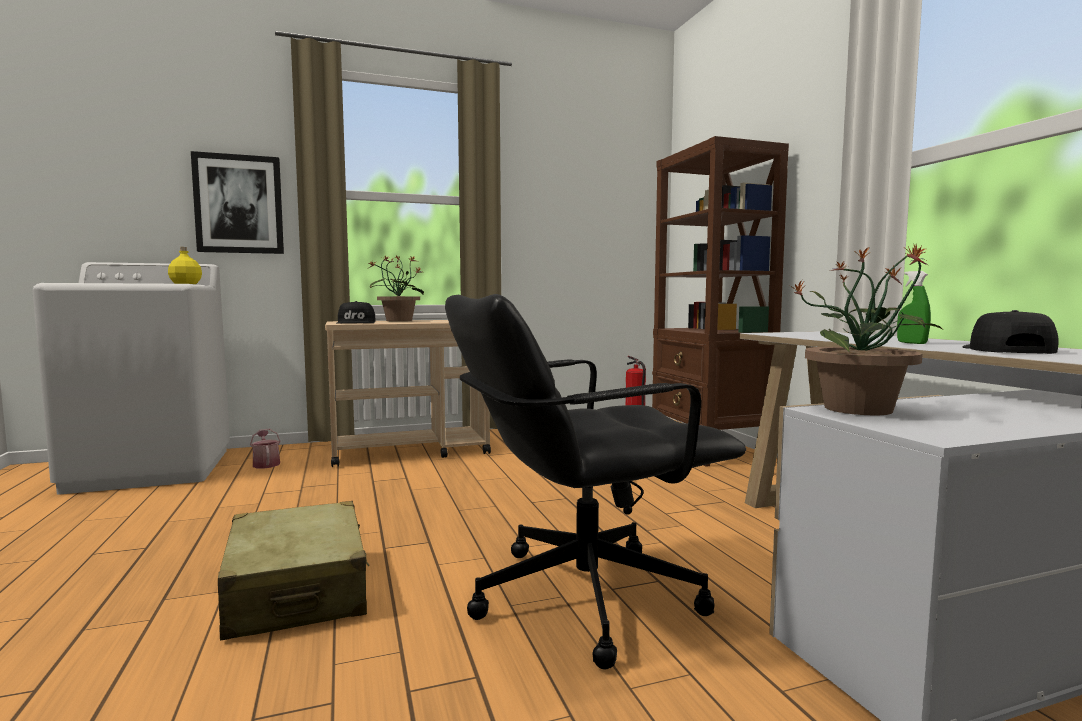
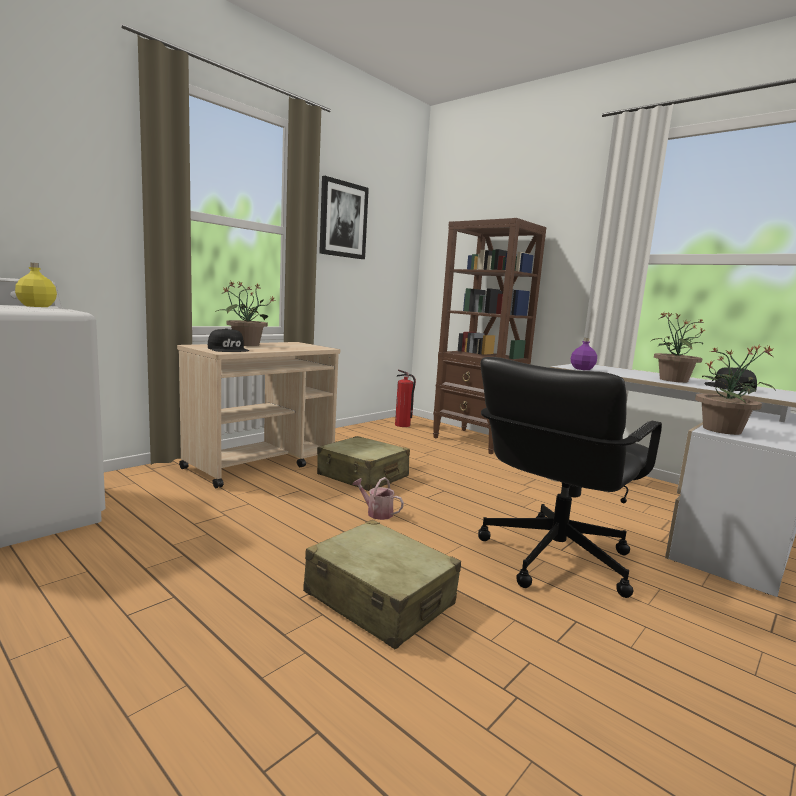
camera: 30 degrees left, 5 degrees up
picture [191,151,284,254] -> picture moved to [319,176,369,259]
watering can [250,429,281,469] -> watering can moved to [352,477,404,520]
green spray bottle [897,271,931,344] -> potted plant [650,312,705,383]
none -> beige suitcase [317,436,410,491]
none -> purple bottle [571,338,597,370]

